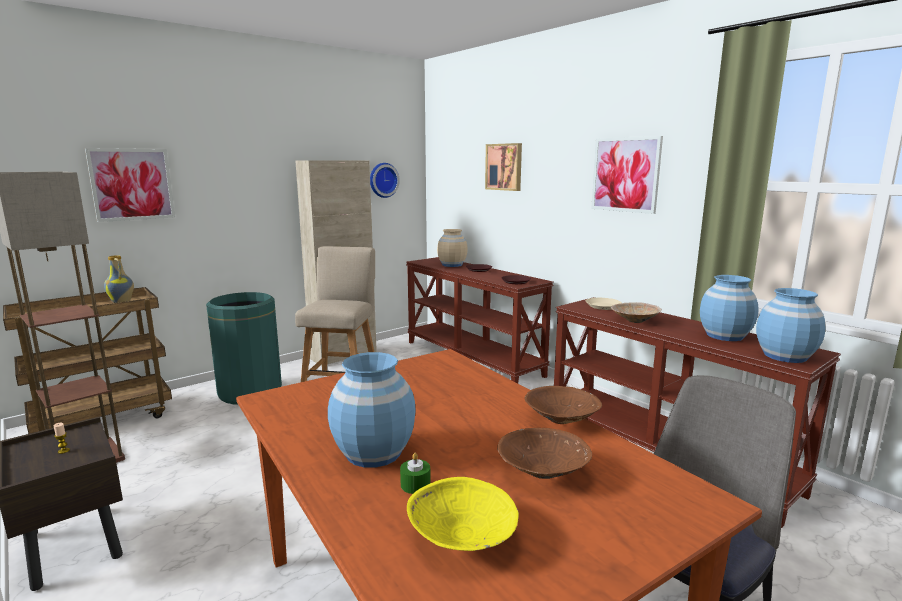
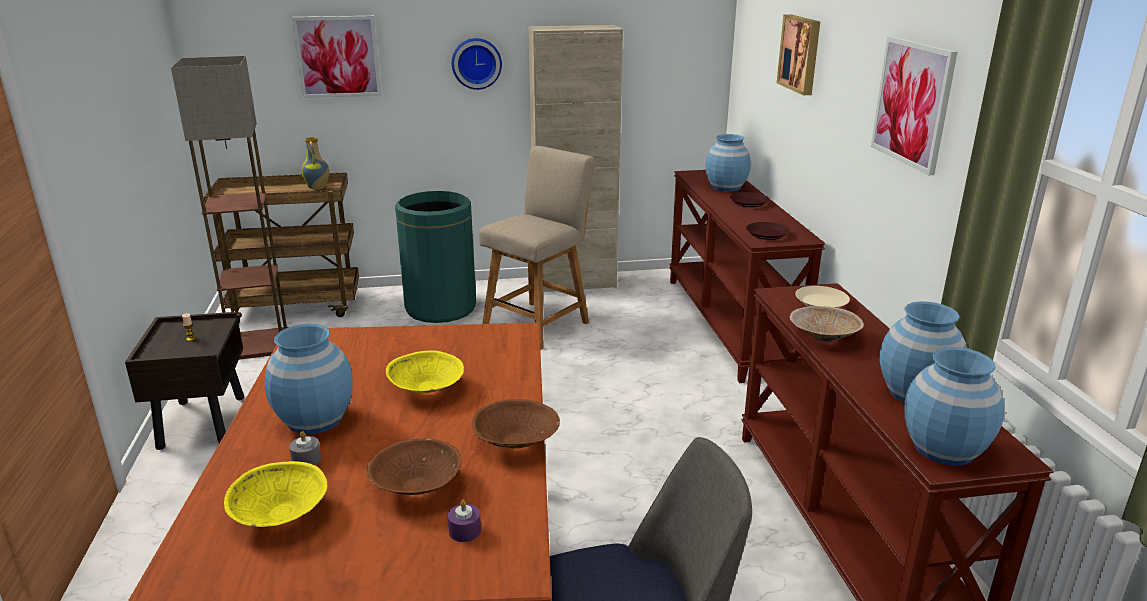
camera: 30 degrees right, 10 degrees up
wall clock [370,163,400,198] -> wall clock moved to [452,38,502,90]
green candle [400,453,431,494] -> grey candle [289,431,321,465]
beige vase [437,229,468,267] -> blue vase [706,134,751,192]
none -> yellow bowl [386,350,464,393]
none -> purple candle [448,500,481,542]

